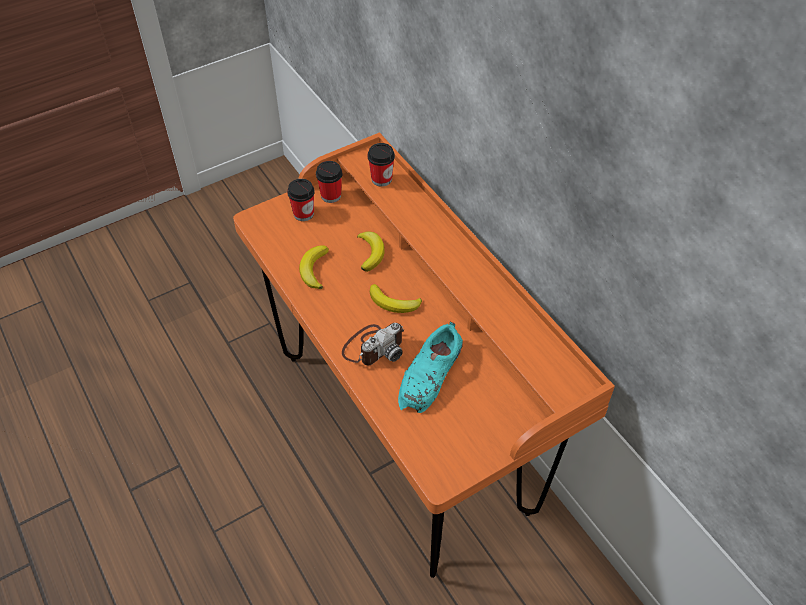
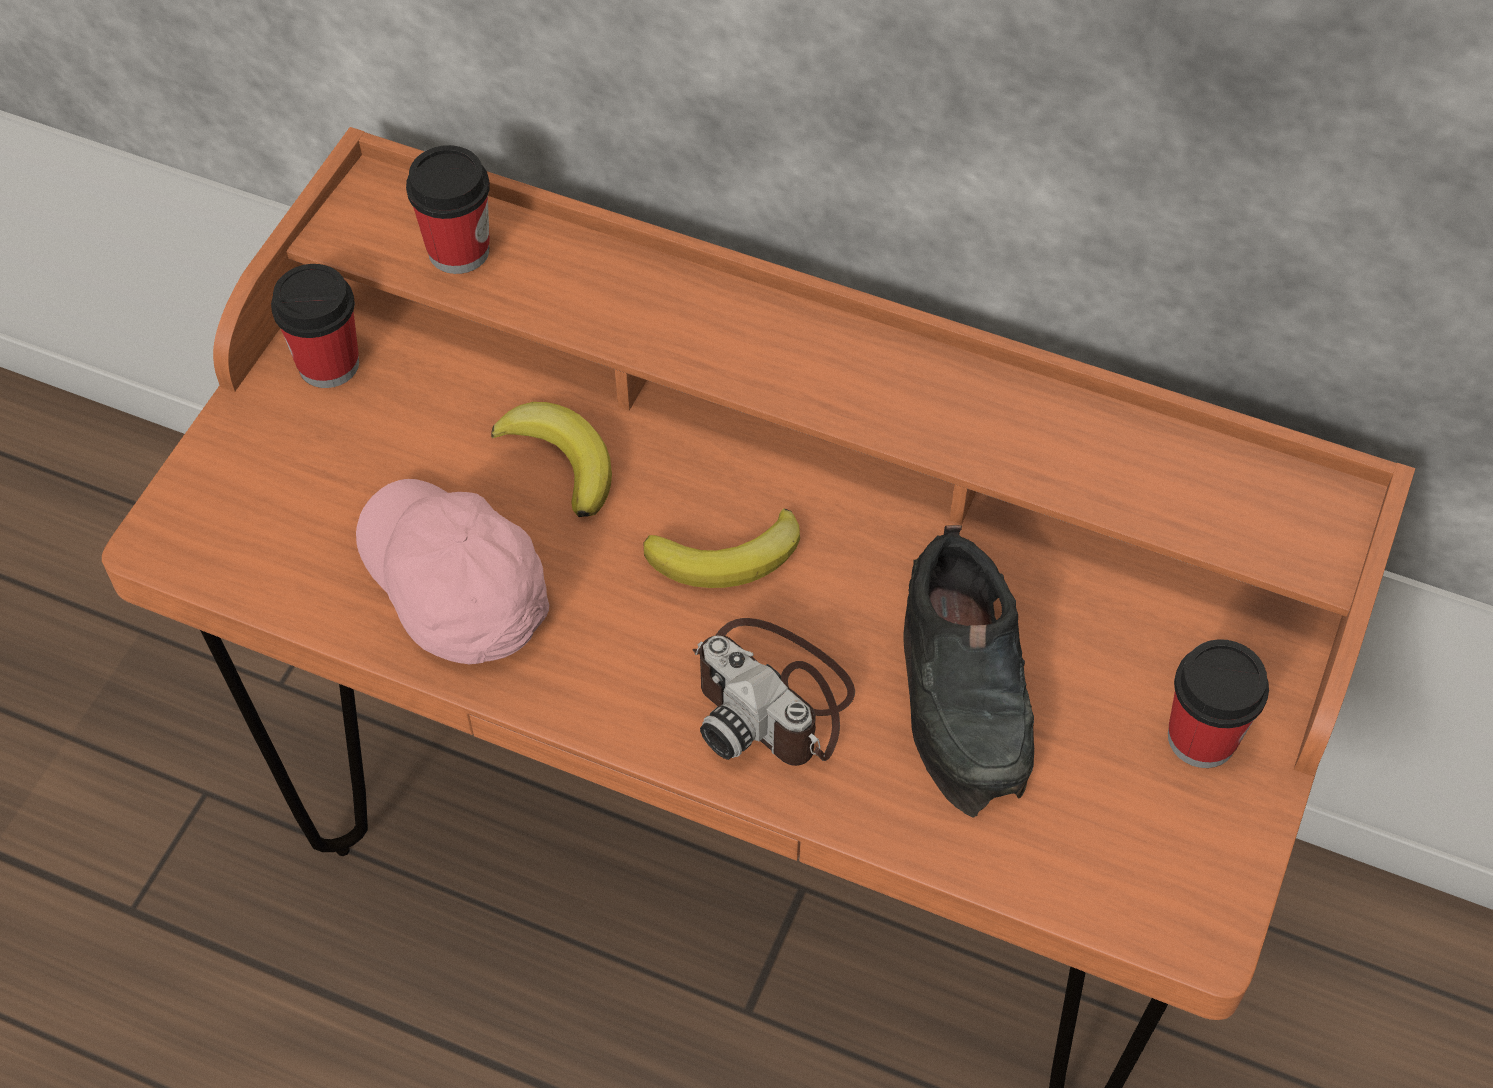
camera: 35 degrees left, 5 degrees up
cup [287,179,315,221] -> cup moved to [1168,639,1269,768]
banana [299,245,329,289] -> pink cap [356,479,549,664]
camera [342,323,404,365] -> camera turned 120 degrees clockwise [693,618,855,766]
turquoise shoe [398,321,463,413] -> black shoe [903,525,1034,818]

